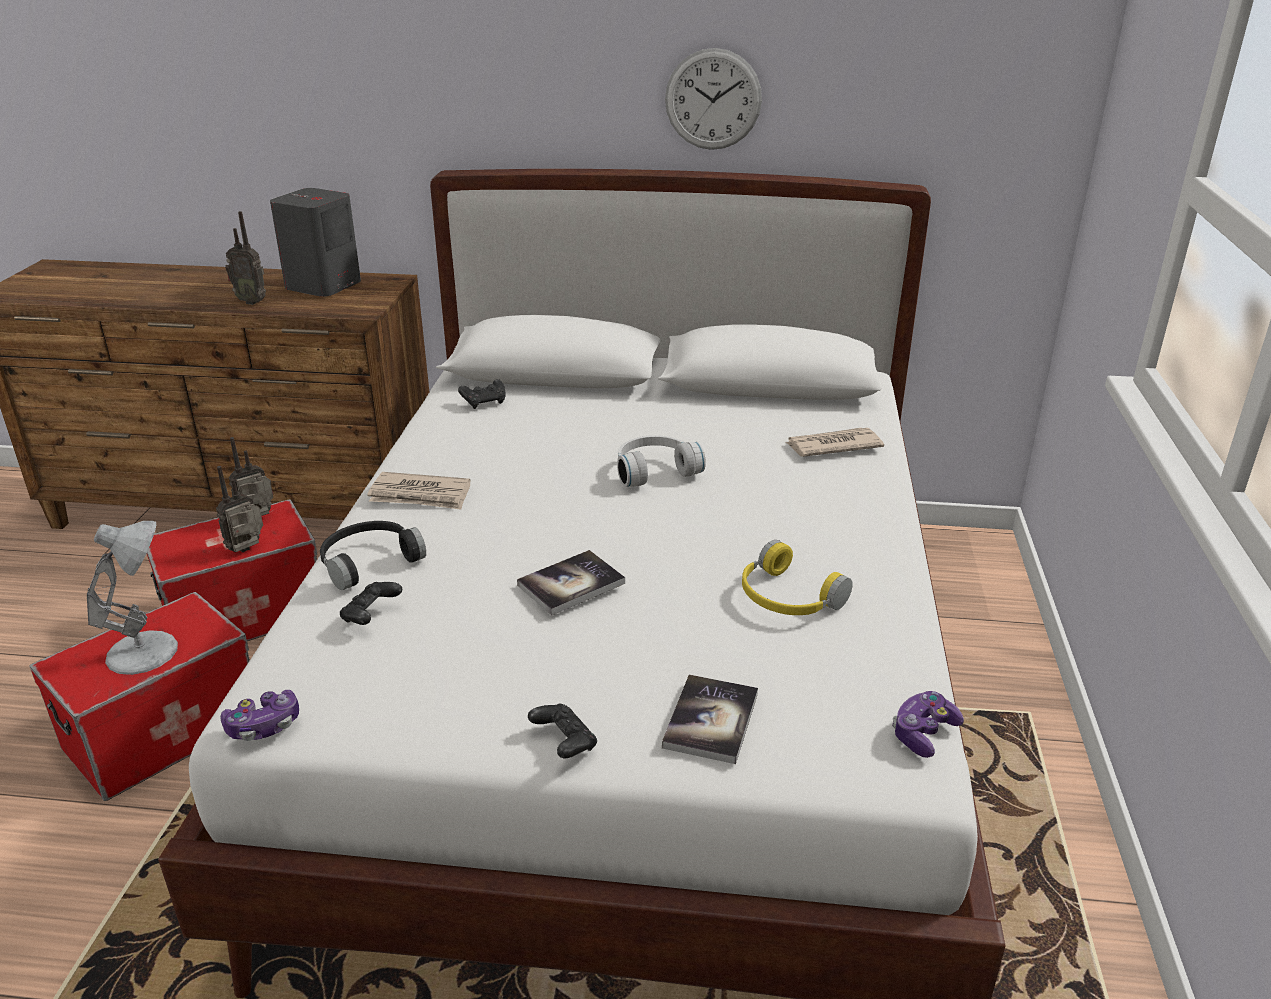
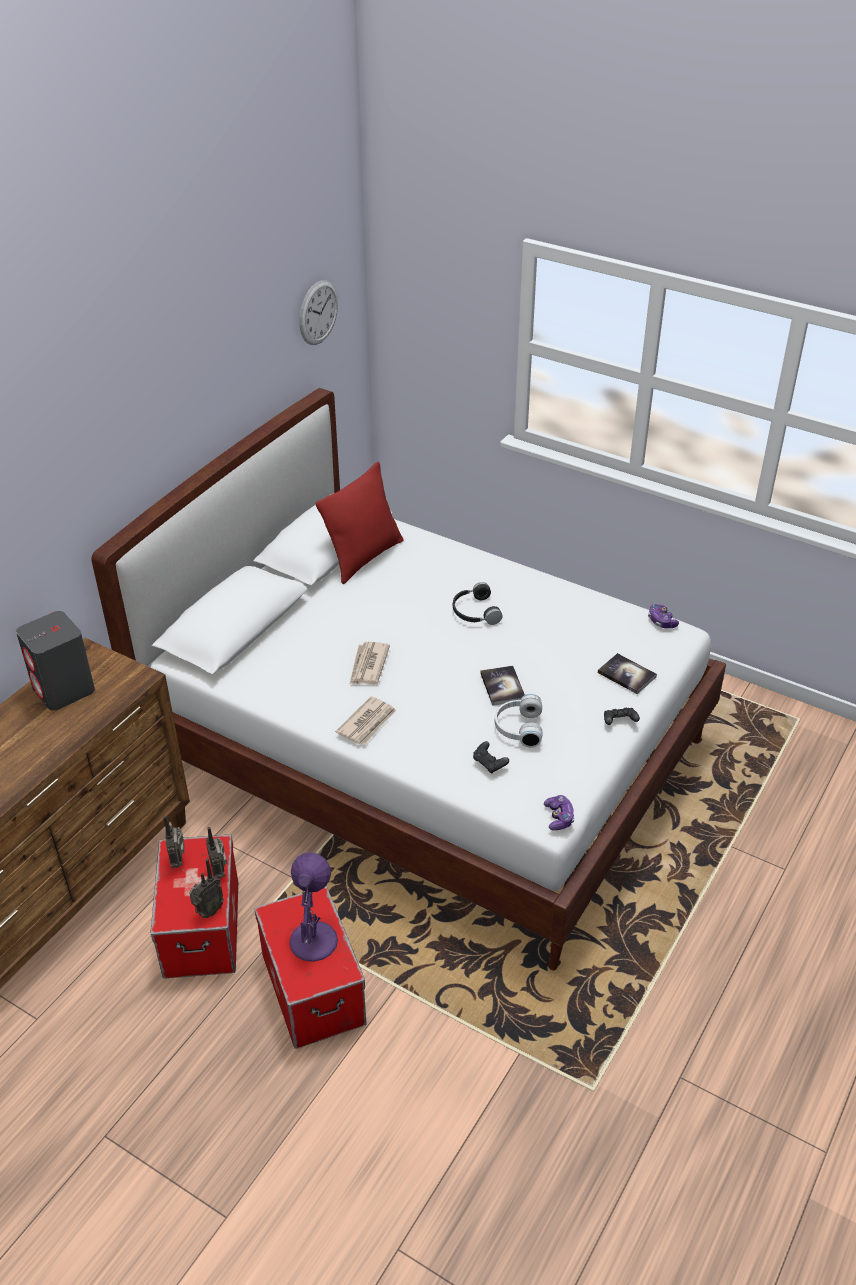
camera: 65 degrees left, 10 degrees up
white table lamp [87,521,178,675] -> purple table lamp [289,852,338,962]
radio [225,211,266,305] -> radio moved to [189,858,224,918]
black headphones [320,521,426,590] -> black headphones moved to [453,582,503,625]
black game controller [458,379,506,409] -> none
white headphones [617,435,706,487] -> white headphones moved to [495,694,542,747]
wall clock [665,48,762,150] -> wall clock moved to [299,280,338,345]
yellow headphones [742,540,852,615] -> none
newspaper [785,428,884,457] -> newspaper moved to [350,642,390,684]
none -> red pillow [315,461,404,584]

